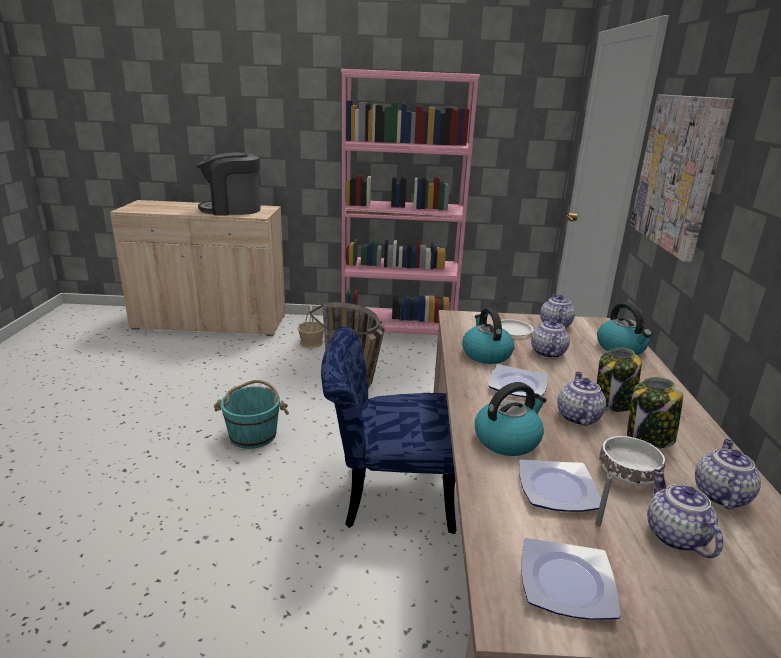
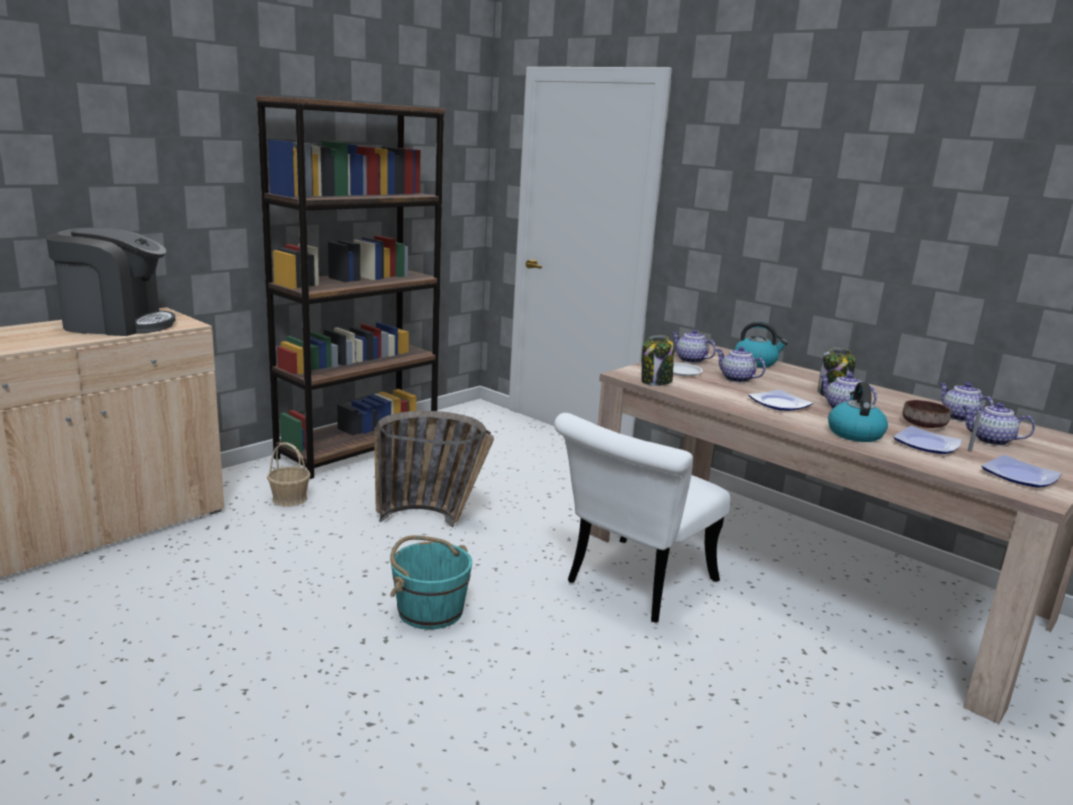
camera: 50 degrees left, 5 degrees down
coffee machine [196,152,261,216] -> coffee machine turned 120 degrees counterclockwise [46,227,175,336]
blue chair [321,326,456,534] -> white chair [554,413,731,623]
pink bookcase [341,69,480,335] -> brown bookcase [256,96,445,479]
kettle [462,308,514,364] -> none
white bowl [599,436,665,486] -> brown bowl [902,400,951,428]
jar [627,377,683,448] -> jar moved to [641,335,674,386]
picture [630,94,734,262] -> none

